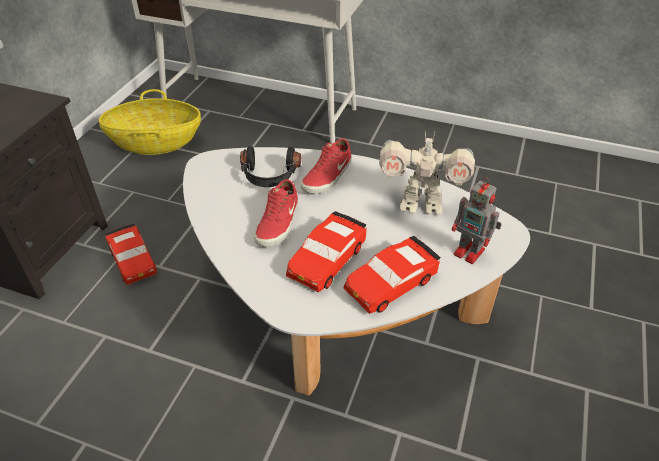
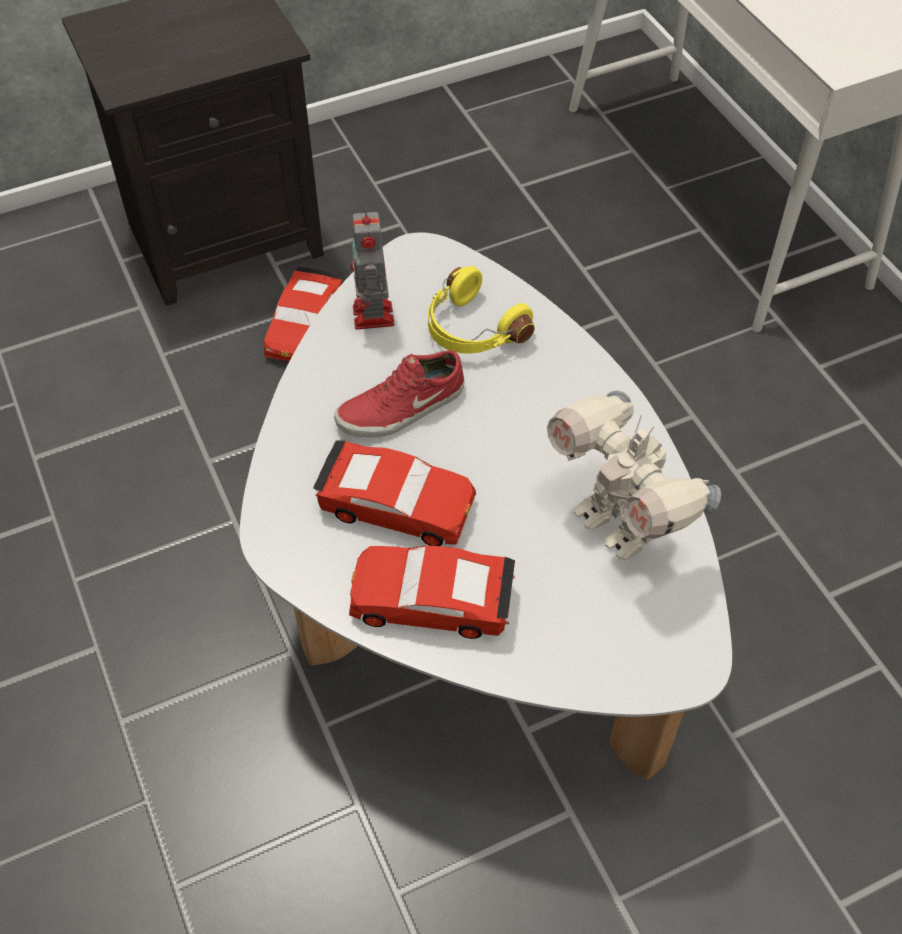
camera: 45 degrees right, 10 degrees up
basket [99,89,201,155] -> none
black headphones [240,146,301,187] -> yellow headphones [428,266,535,354]
red toy car [286,211,366,292] -> red toy car turned 150 degrees counterclockwise [313,440,476,546]
red shoe [301,139,351,193] -> none
toy robot [452,177,502,264] -> toy robot moved to [350,206,395,330]

